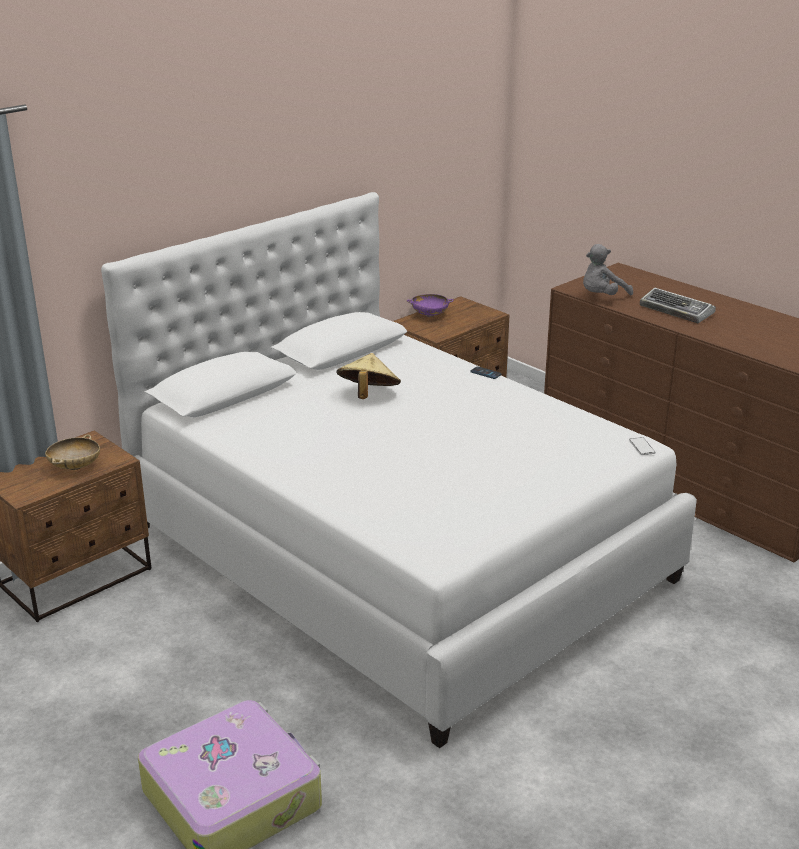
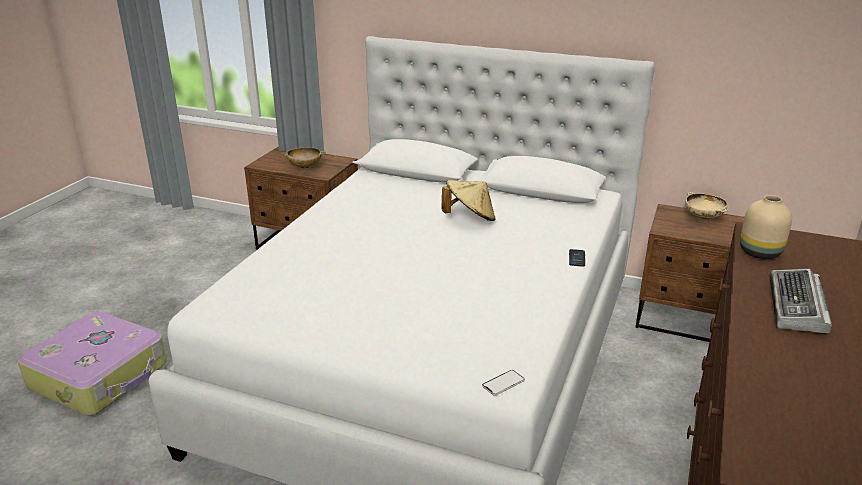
camera: 65 degrees right, 0 degrees up
purple bowl [407,294,454,317] -> beige bowl [685,192,728,219]
grey plush toy [583,244,633,295] -> beige vase [740,195,792,259]

